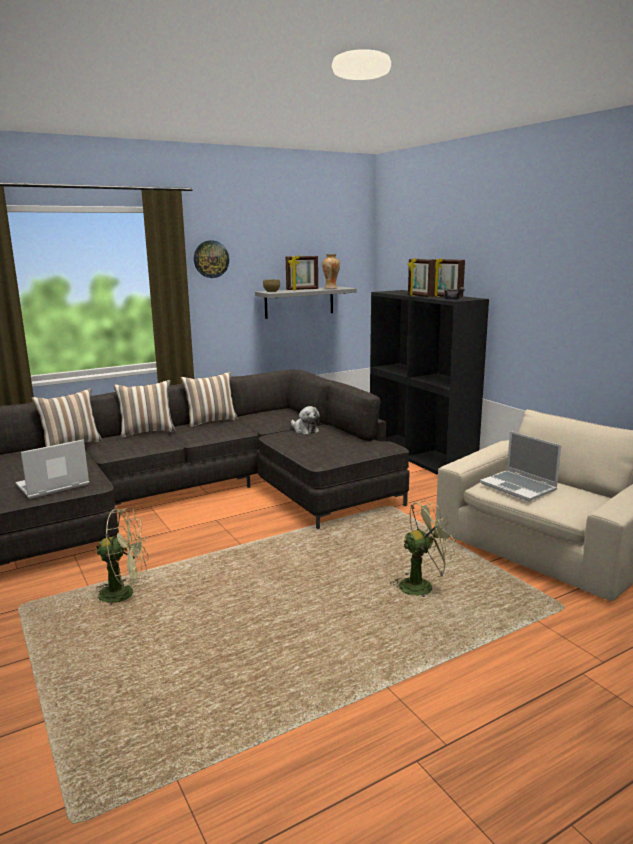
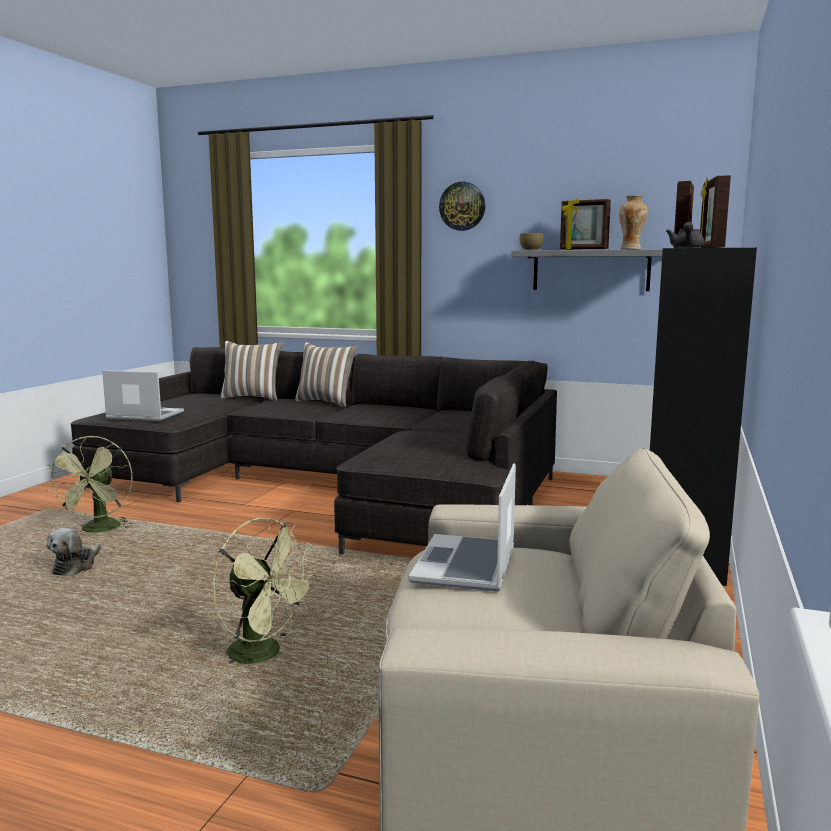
camera: 50 degrees right, 5 degrees down
green fan [96,508,148,605] -> green fan turned 45 degrees clockwise [47,436,133,533]
pillow [181,372,238,427] -> none
plush toy [291,406,320,434] -> plush toy moved to [47,528,101,576]

